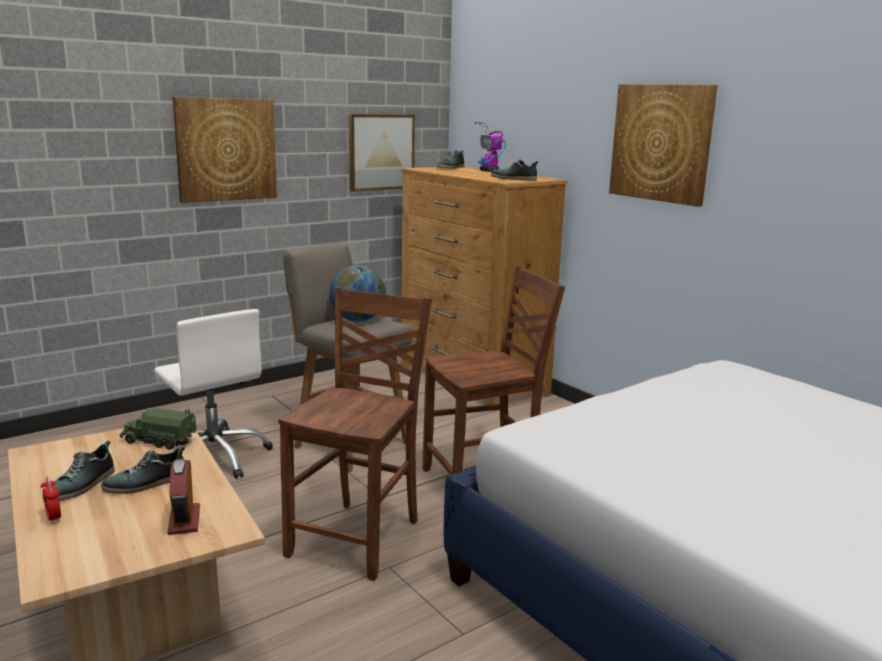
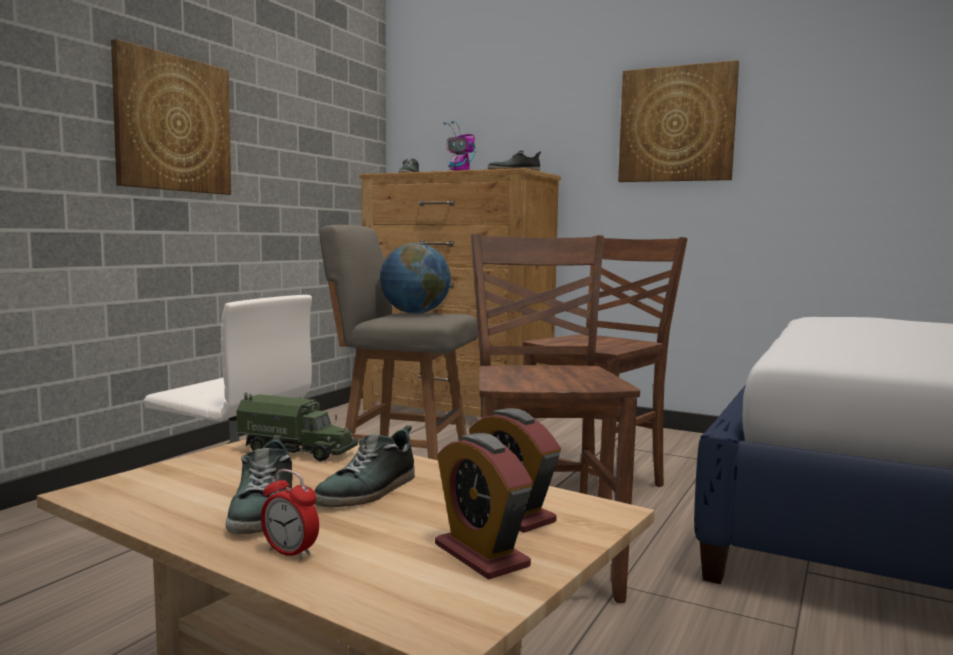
camera: 25 degrees left, 10 degrees down
toy truck [120,408,196,449] -> toy truck turned 150 degrees counterclockwise [236,392,358,462]
picture [349,114,415,192] -> none
none -> alarm clock [435,433,533,580]

